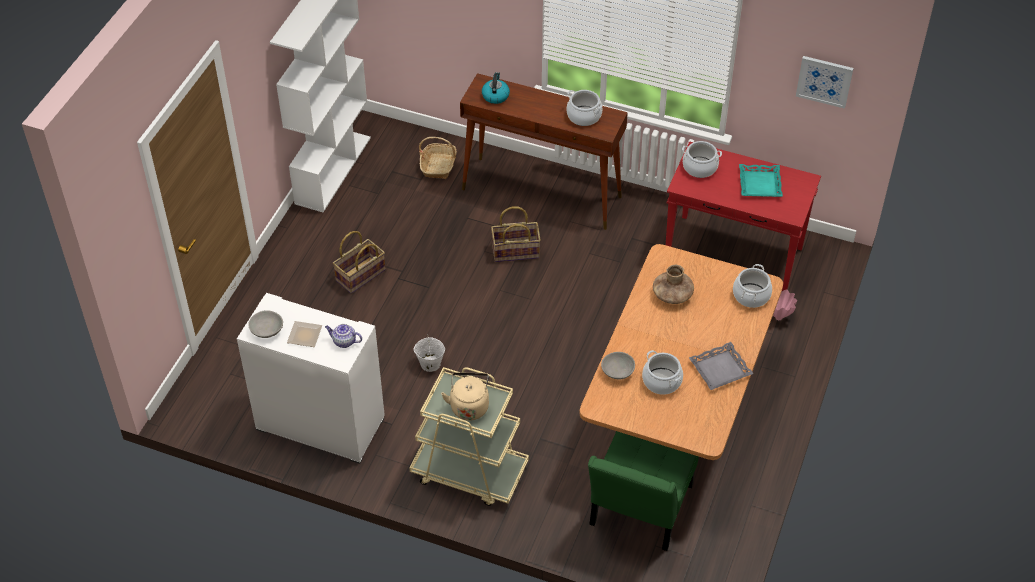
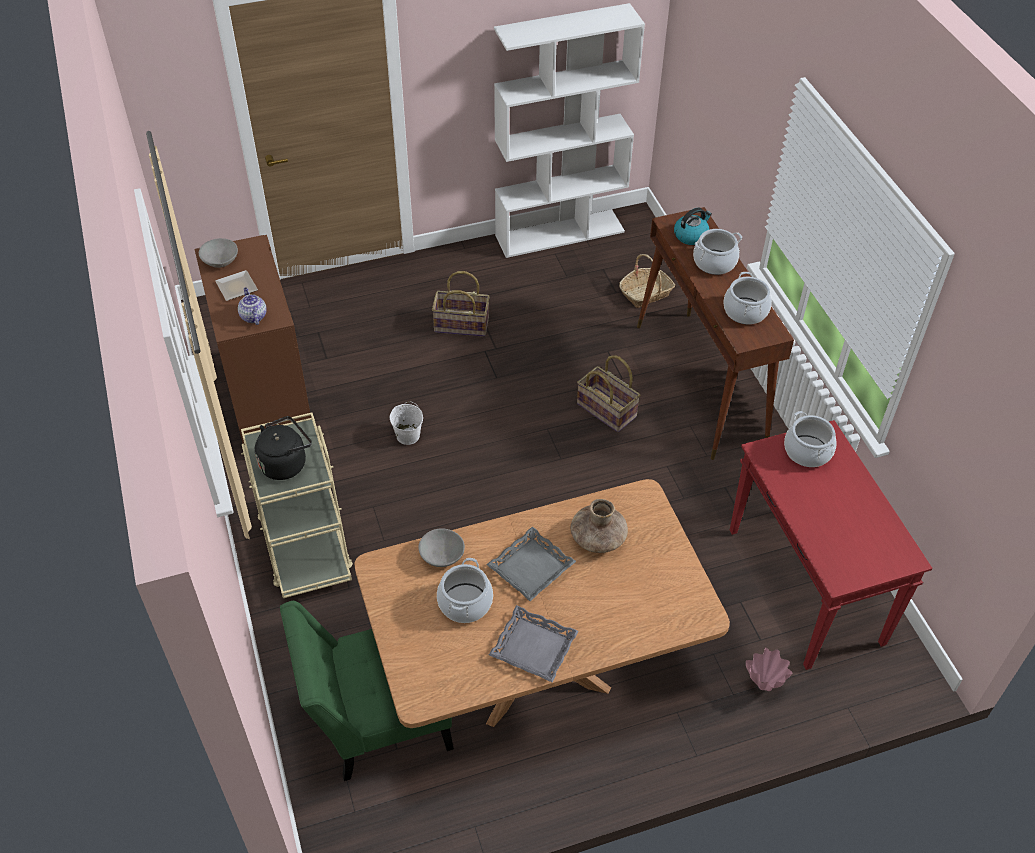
camera: 50 degrees right, 0 degrees up
white cabinet [237,293,385,464] -> brown cabinet [194,235,311,445]
beige kettle [441,372,489,421] -> black kettle [255,416,312,480]
cooking pot [733,264,772,308] -> cooking pot moved to [693,229,742,275]
turquoise tray [739,164,783,197] -> none
picture [796,56,854,109] -> none
none -> grey tray [486,526,576,601]

